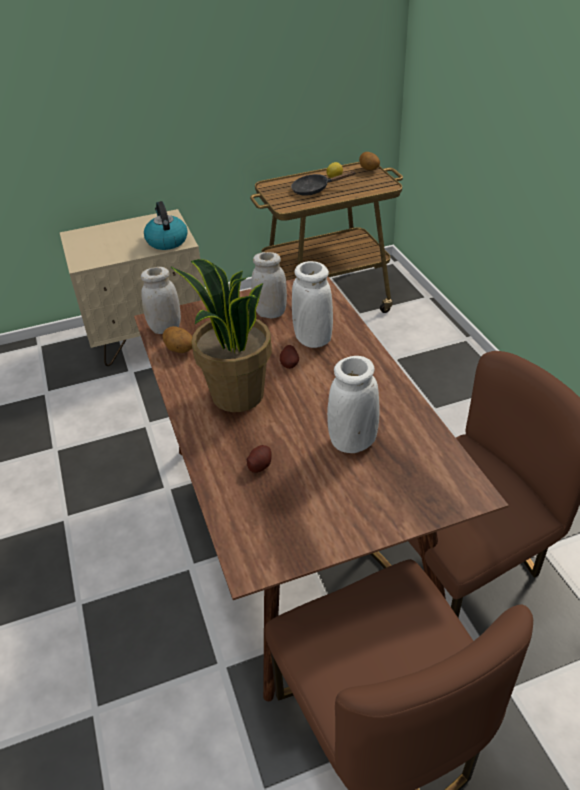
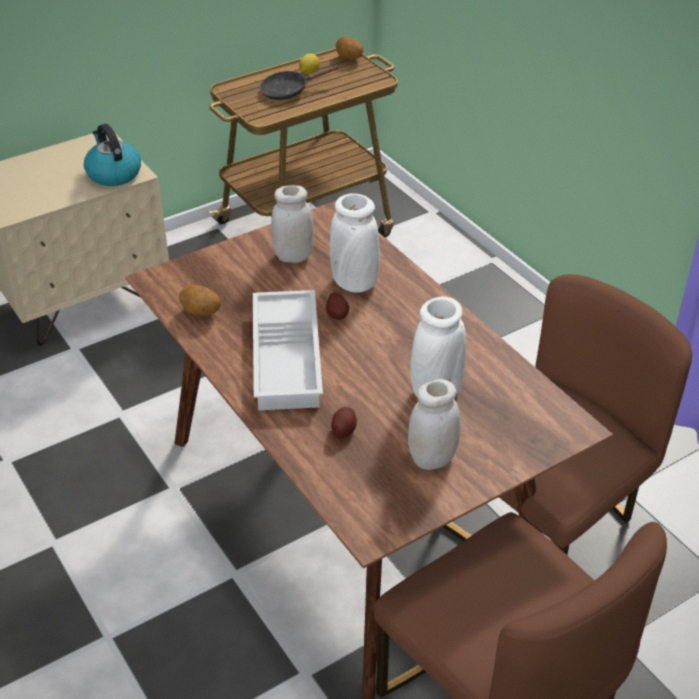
camera: 15 degrees left, 0 degrees up
white jar [141,267,181,334] -> white jar moved to [408,379,461,470]
potted plant [170,259,271,412] -> white tray [253,290,323,410]

